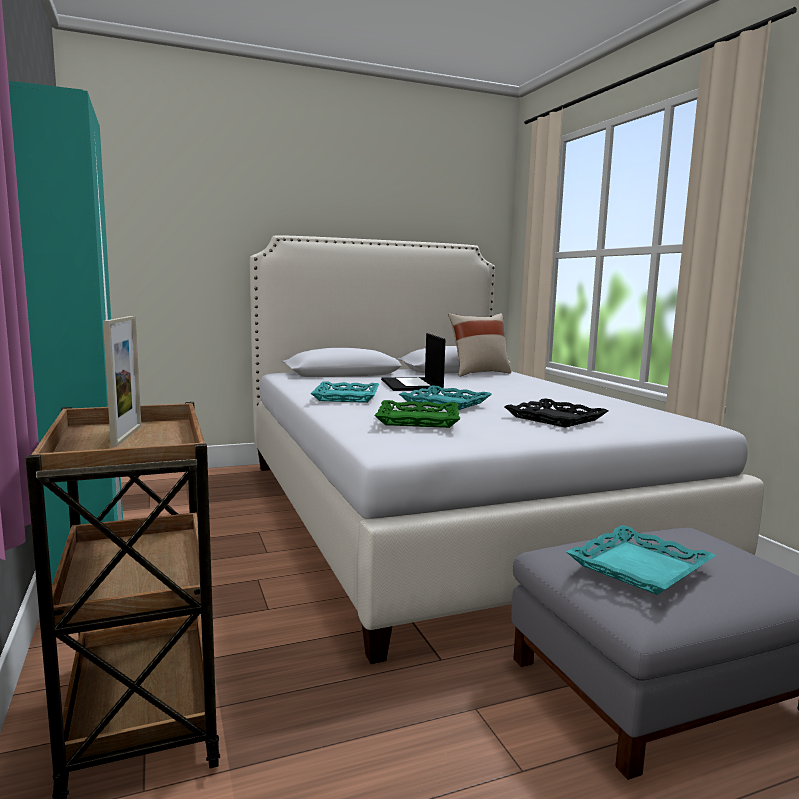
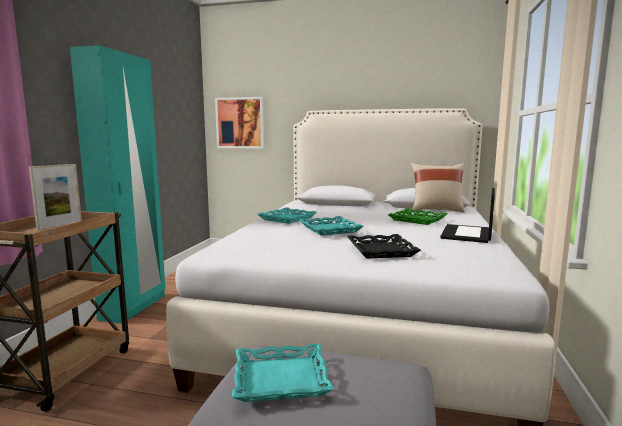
camera: 35 degrees right, 0 degrees up
green tray [375,400,460,428] -> green tray moved to [388,208,447,225]
laptop [381,333,445,391] -> laptop moved to [440,188,495,243]
none -> picture [215,97,264,149]

